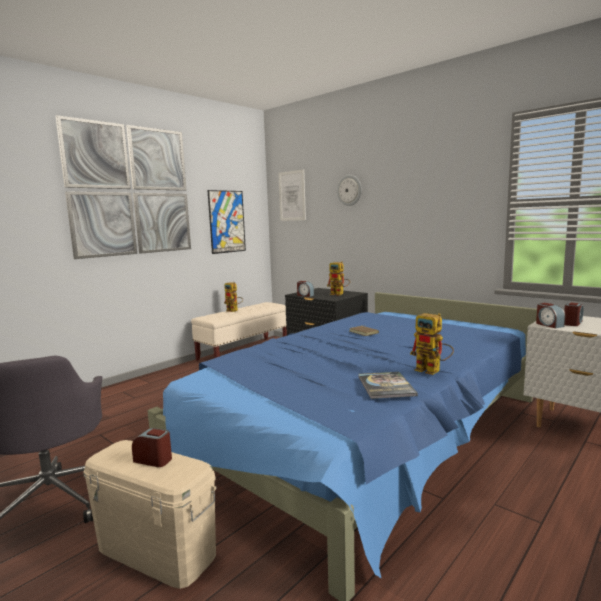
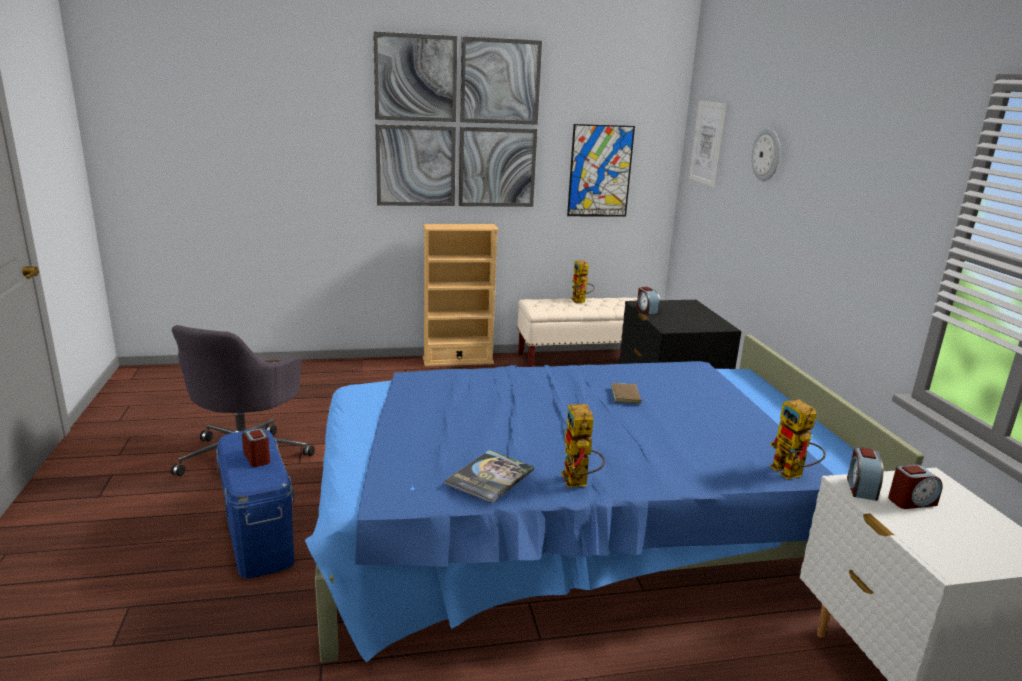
camera: 35 degrees right, 10 degrees up
beige storage box [83,440,217,589] -> blue storage box [216,429,294,578]
toy robot [327,261,350,296] -> toy robot moved to [770,399,826,480]
none -> beige bookcase [423,224,499,366]

